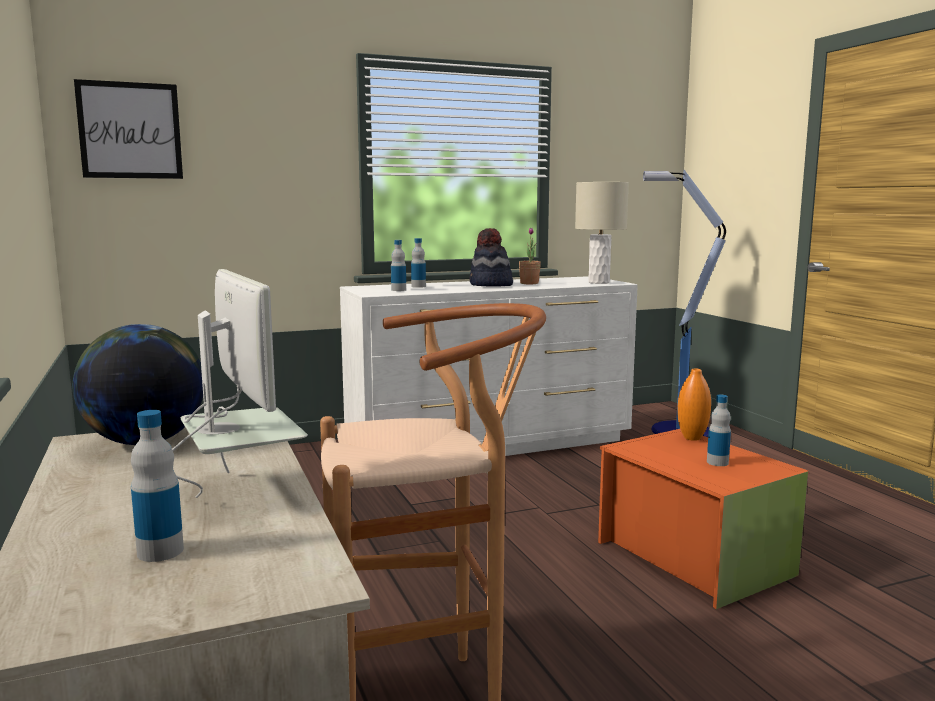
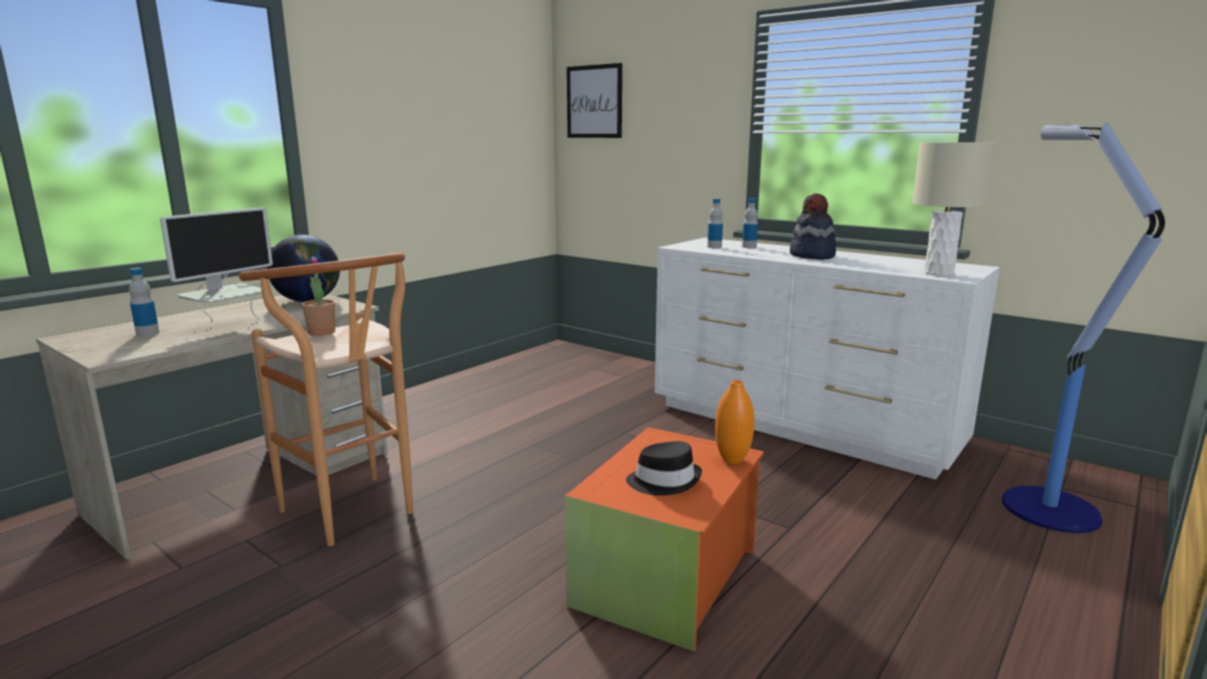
camera: 60 degrees right, 5 degrees up
potted plant [519,228,541,284] -> potted plant moved to [302,256,335,336]
bottle [707,395,731,466] -> black hat [626,441,702,496]

